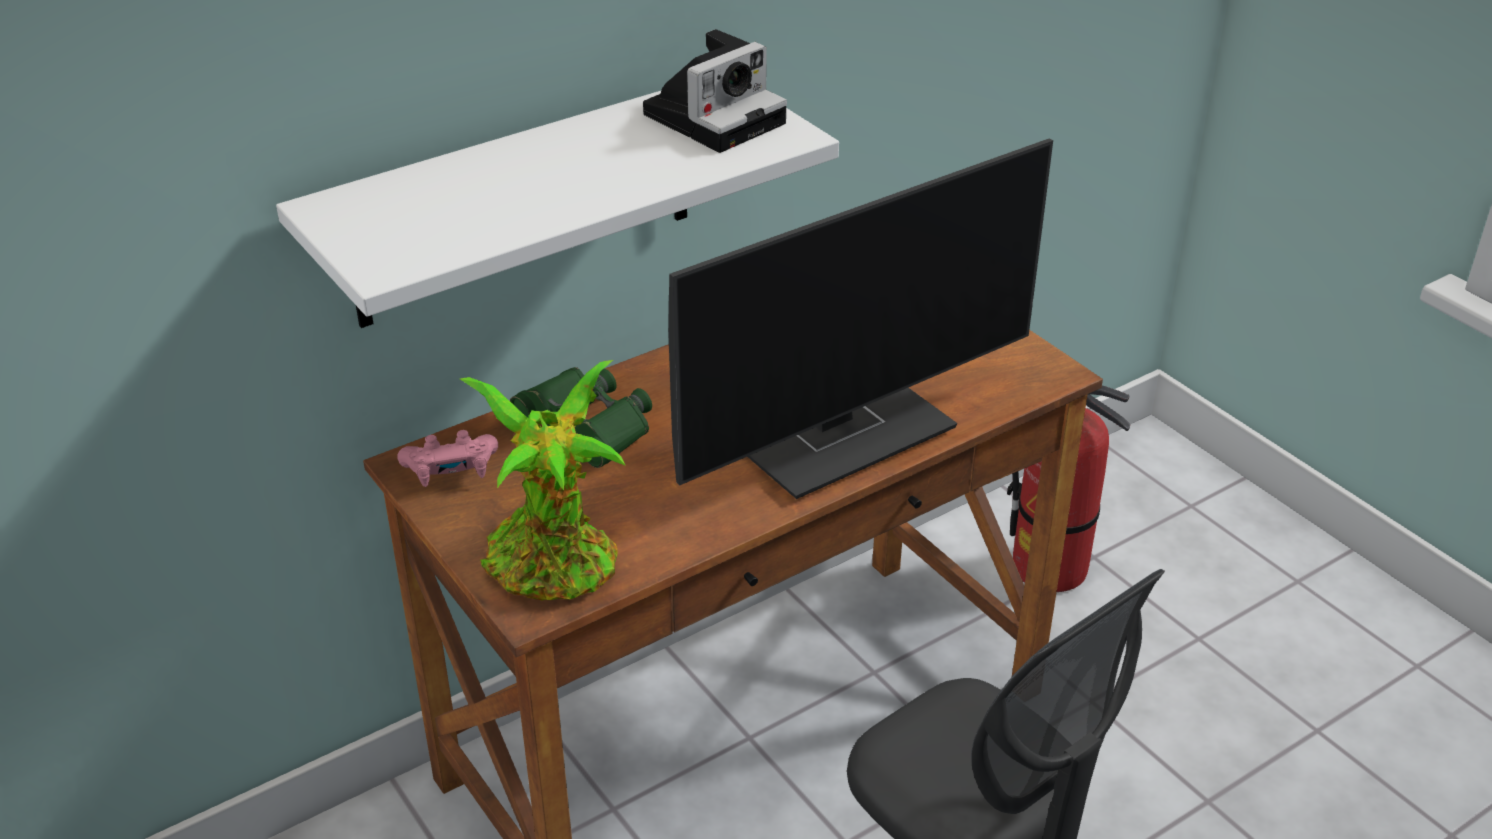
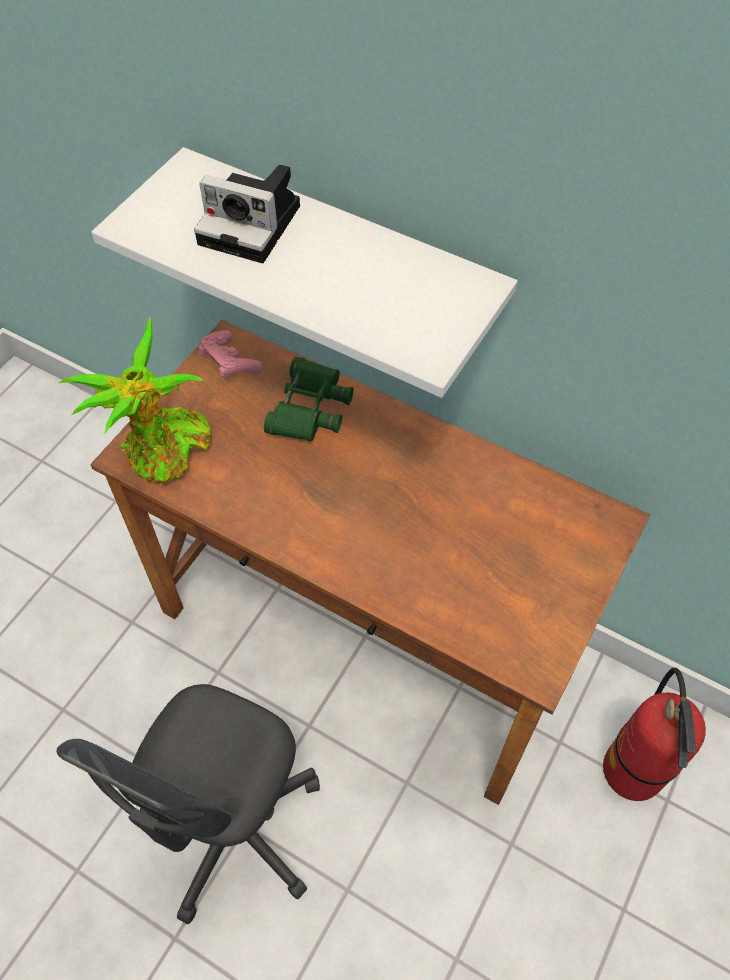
camera: 65 degrees right, 20 degrees up
camera [643,29,787,153] -> camera moved to [194,164,300,263]
monitor [668,138,1053,499] -> none

